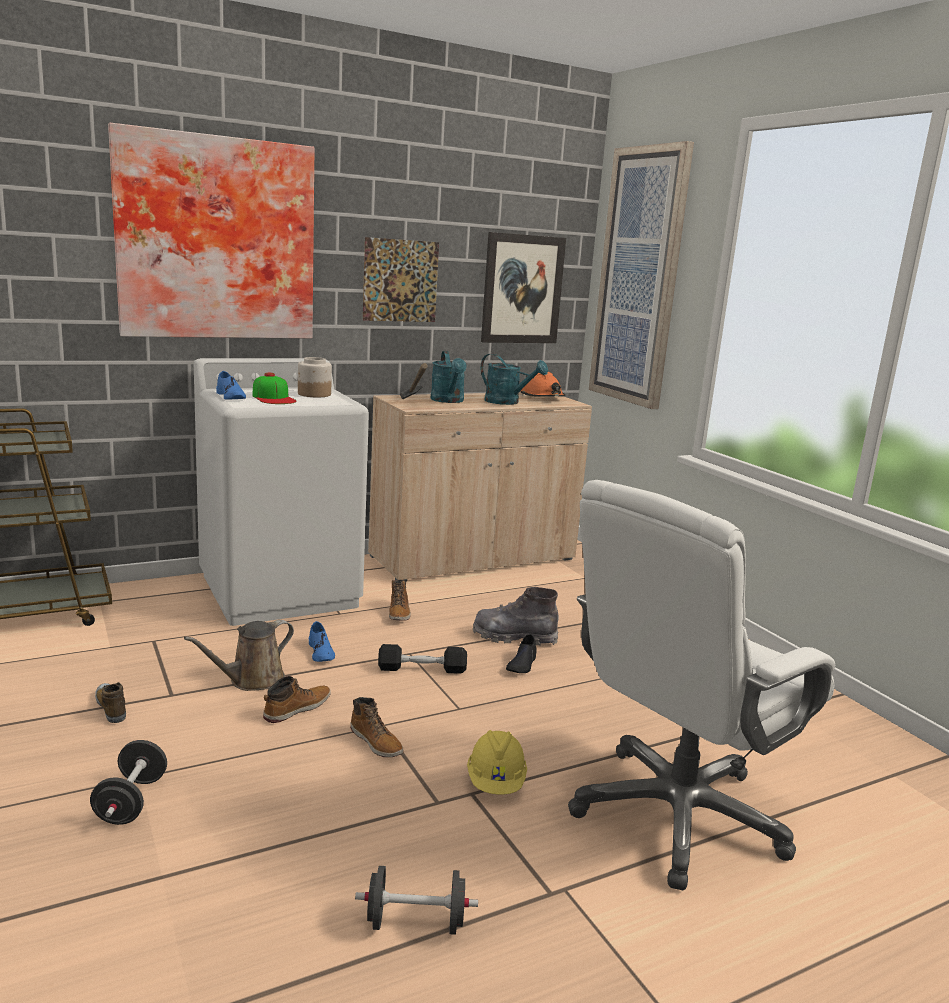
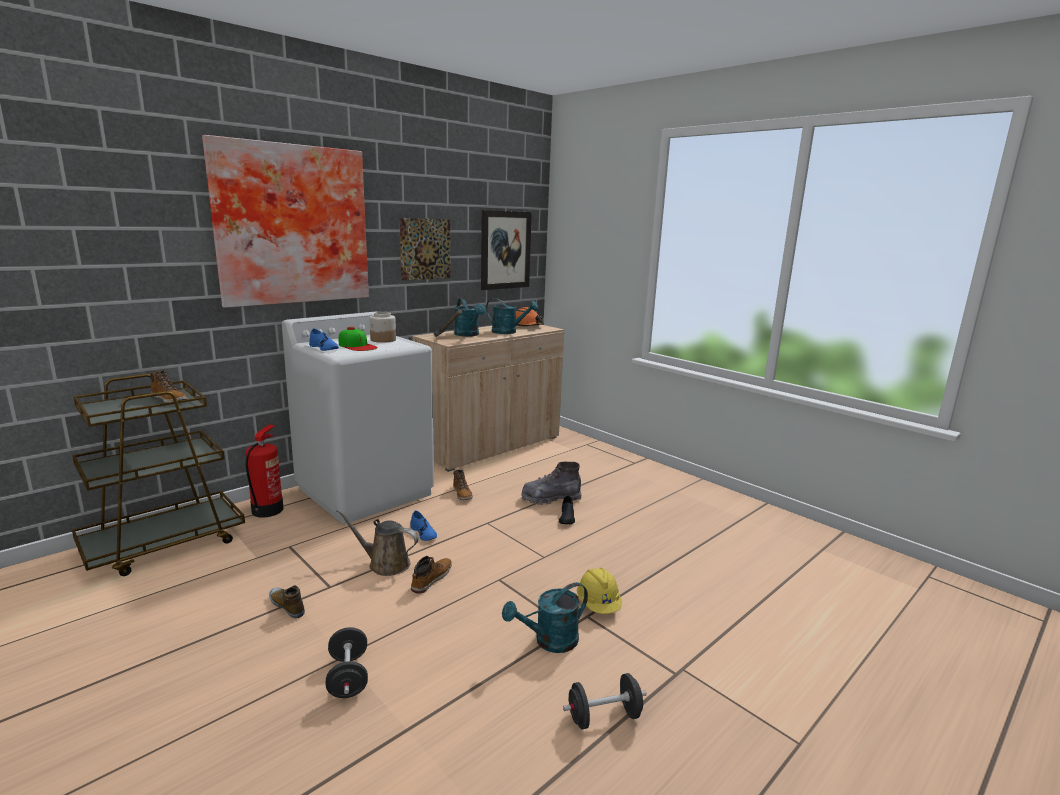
camera: 15 degrees left, 0 degrees up
brown watering can [184,620,294,691] -> brown watering can turned 75 degrees clockwise [336,509,418,576]
boot [350,697,404,757] -> boot moved to [150,370,188,403]
black dumbbell [378,644,467,674] -> none
white office chair [568,480,835,890] -> none
picture [589,141,694,409] -> none
none -> fire extinguisher [245,425,283,518]
none -> turquoise watering can [502,582,588,653]

